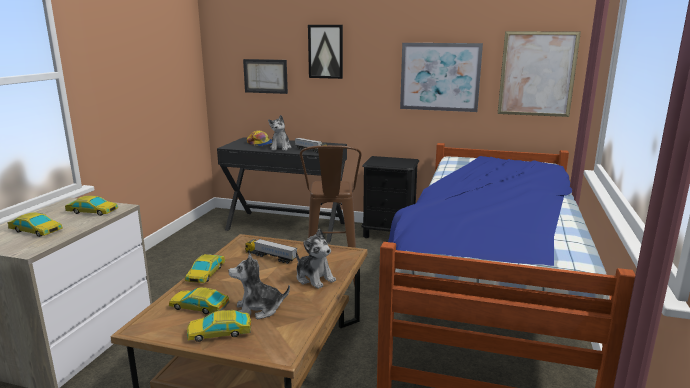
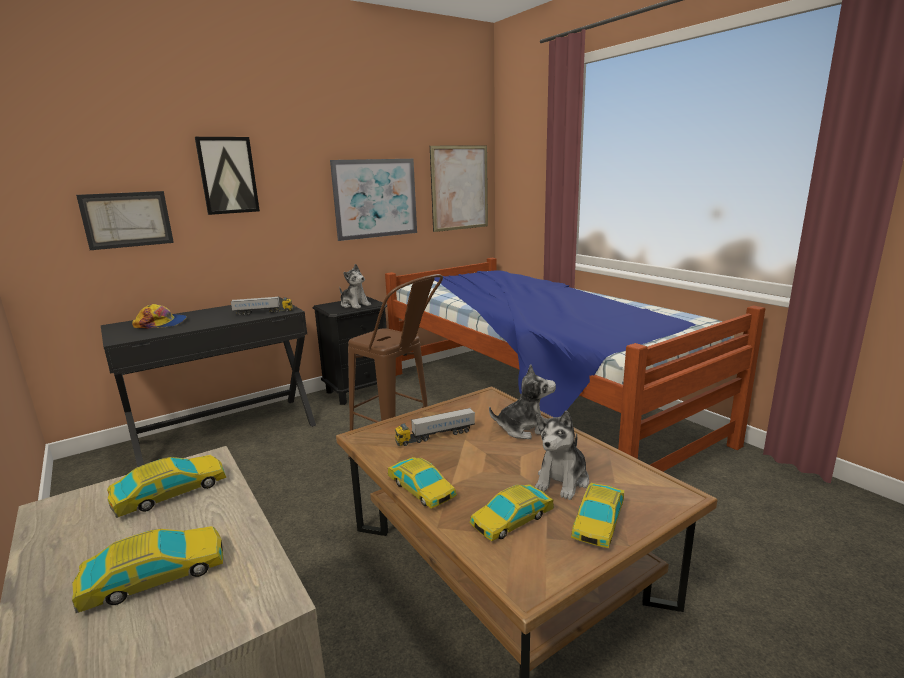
camera: 50 degrees left, 0 degrees up
plush toy [268,115,291,151] -> plush toy moved to [339,264,371,309]

